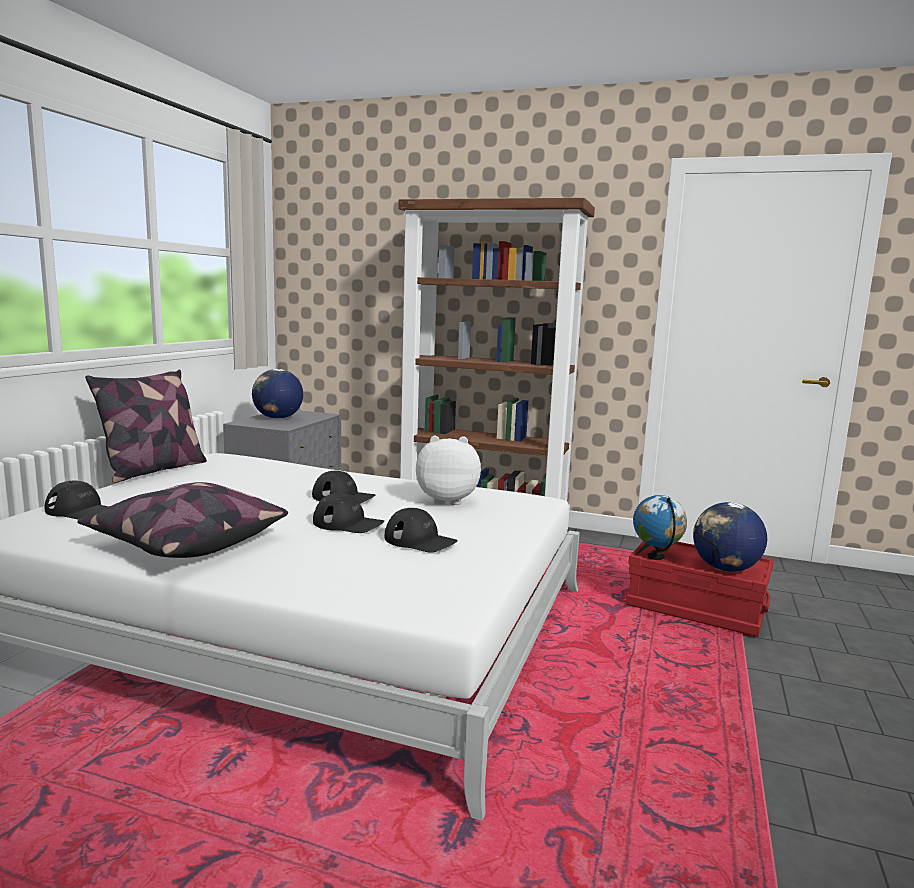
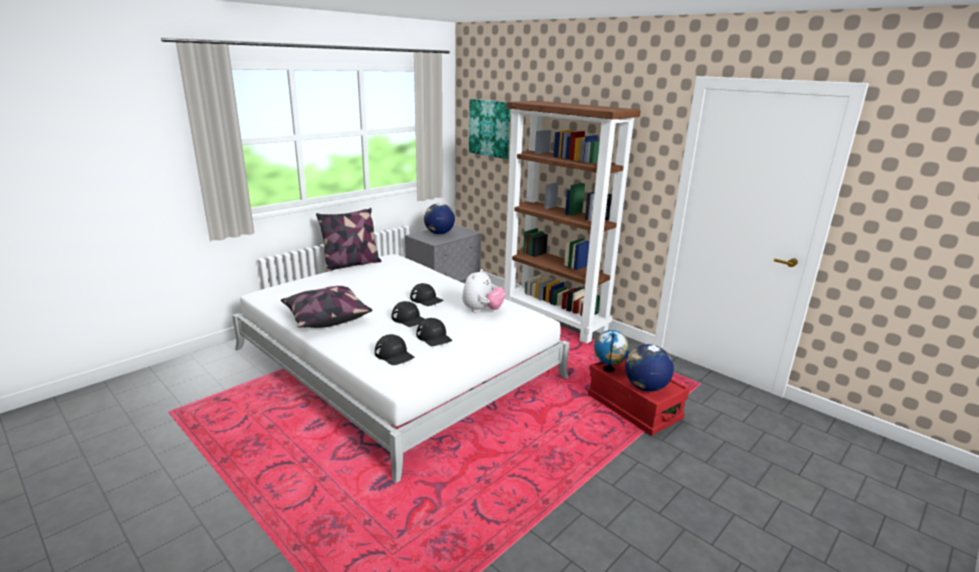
camera: 25 degrees right, 10 degrees up
black cap [44,481,109,520] -> black cap moved to [375,334,414,365]
plush toy [416,436,481,505] -> plush toy turned 90 degrees clockwise [462,269,505,313]
none -> picture [469,99,510,159]

